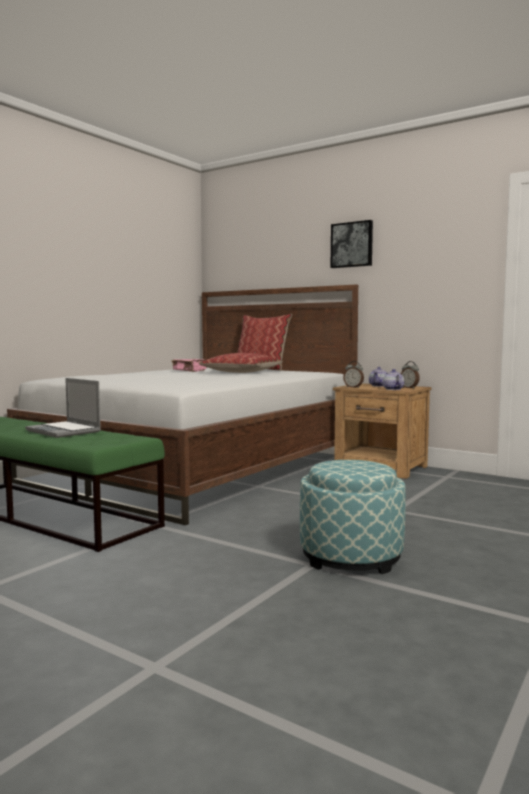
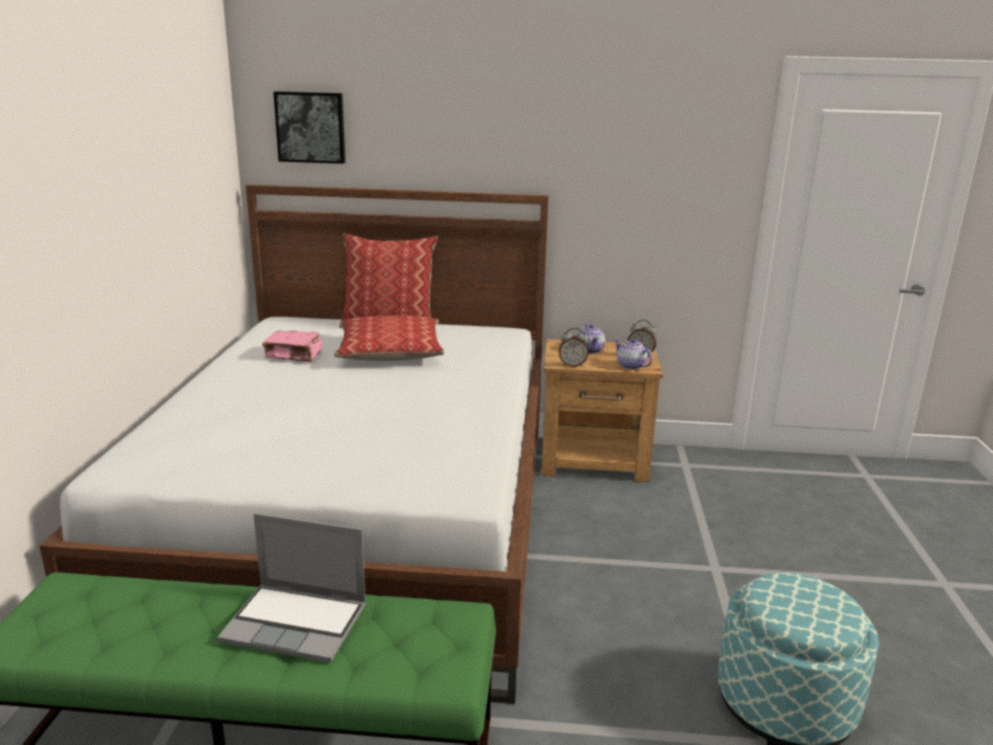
camera: 30 degrees left, 15 degrees up
picture [331,220,373,268] -> picture moved to [273,91,345,164]

